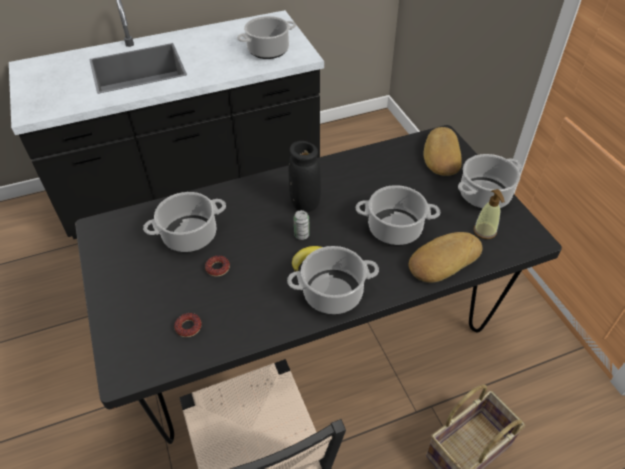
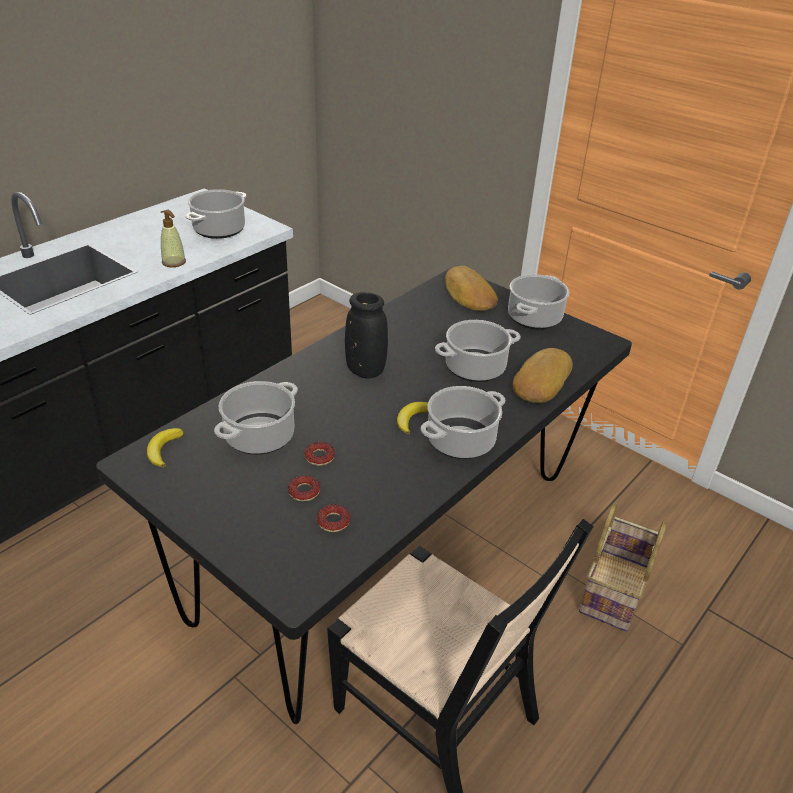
camera: 30 degrees left, 10 degrees down
can [293,210,310,240] -> none
soap dispenser [473,189,505,239] -> soap dispenser moved to [161,210,186,267]
none -> banana [147,428,184,467]
none -> donut [288,475,320,502]

